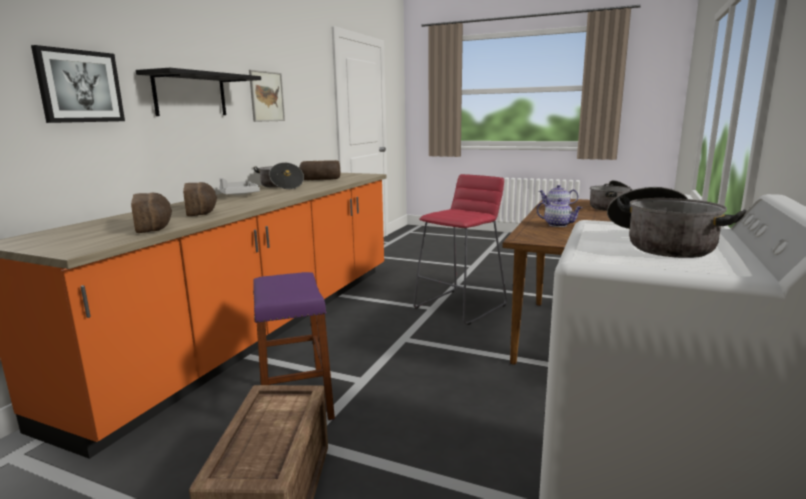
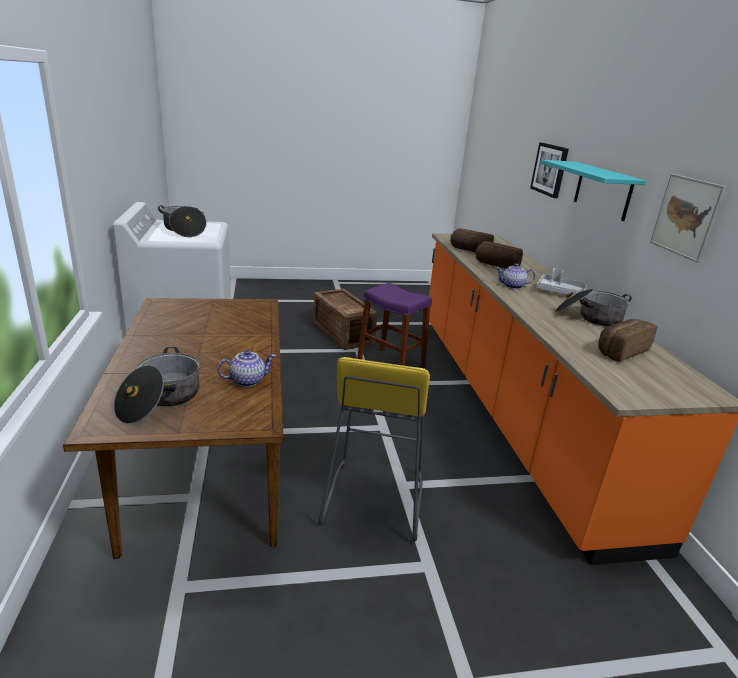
camera: 145 degrees right, 10 degrees up
black shelf [136,68,261,116] -> turquoise shelf [541,160,646,221]
red stool [414,174,507,325] -> yellow stool [318,357,430,541]
teapot [537,198,583,227] -> teapot moved to [496,263,535,289]

